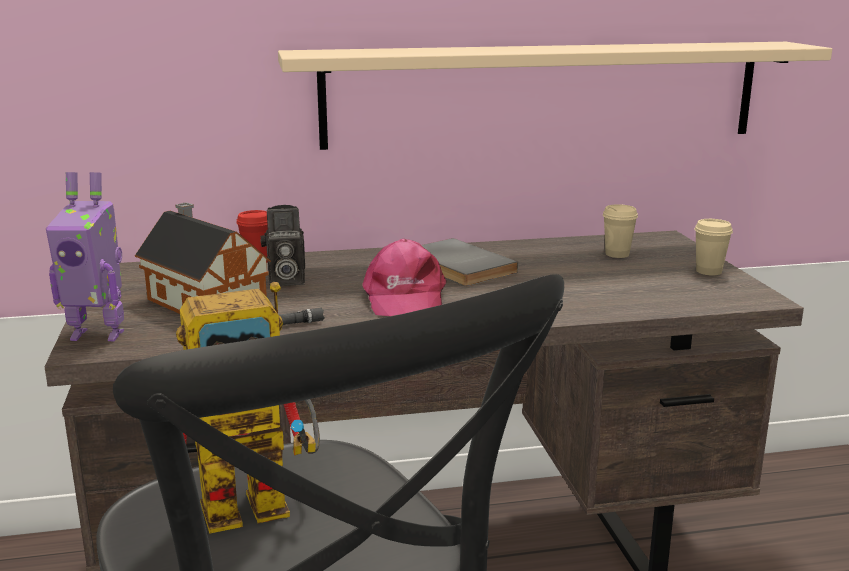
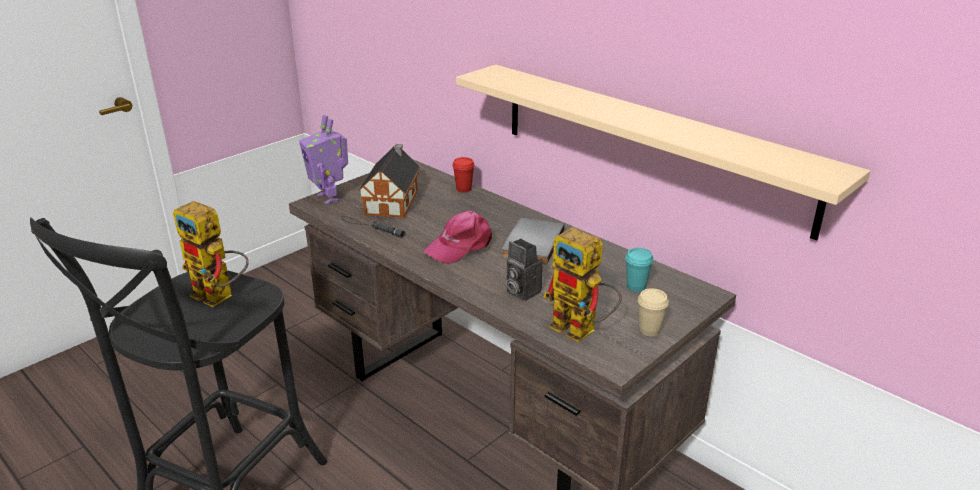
camera: 55 degrees right, 10 degrees up
camera [260,205,305,286] -> camera moved to [506,239,543,301]
beige cup [603,204,638,258] -> turquoise cup [625,248,654,292]
none -> toy robot [543,227,622,342]

